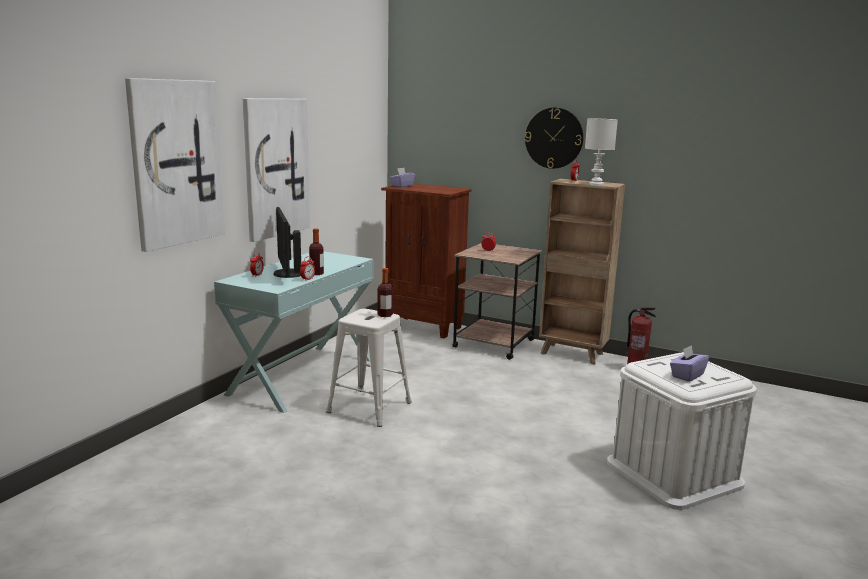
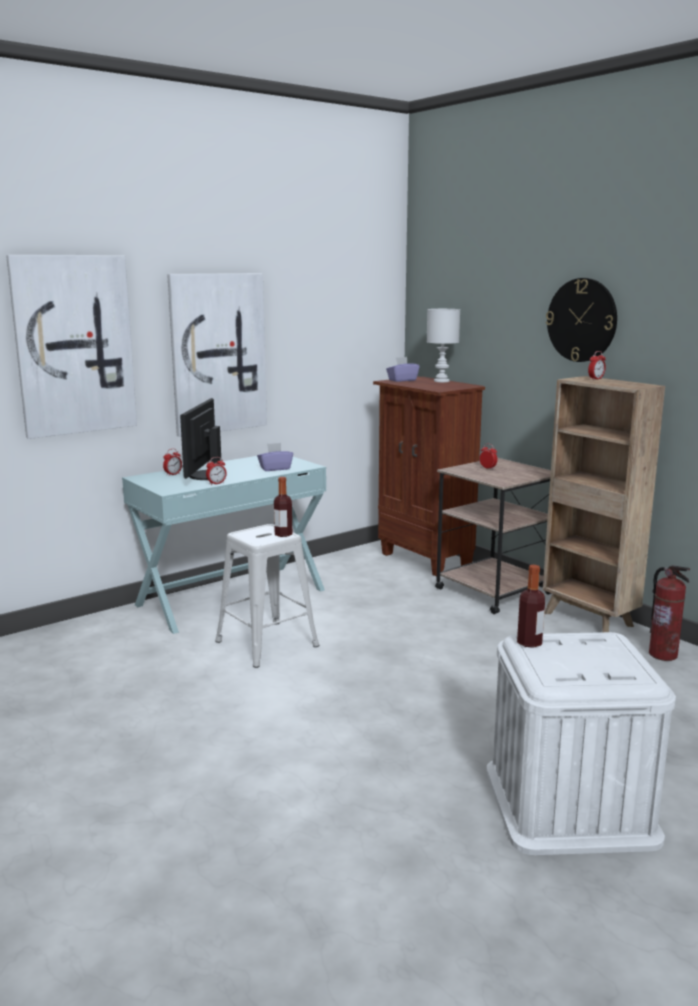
camera: 25 degrees right, 0 degrees up
bottle [309,228,324,275] -> bottle moved to [517,565,545,648]
white table lamp [585,118,618,185] -> white table lamp moved to [427,309,460,382]
purple tissue box [670,345,709,382] -> purple tissue box moved to [257,443,293,471]

